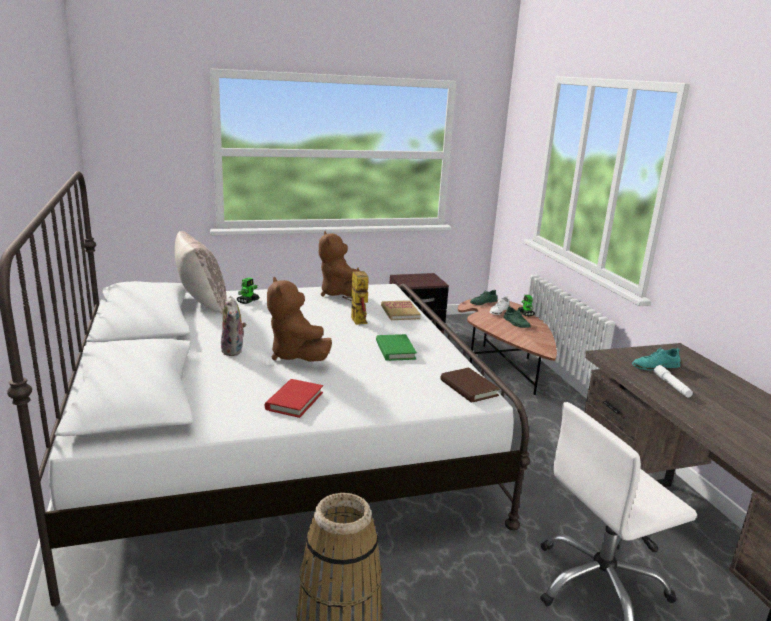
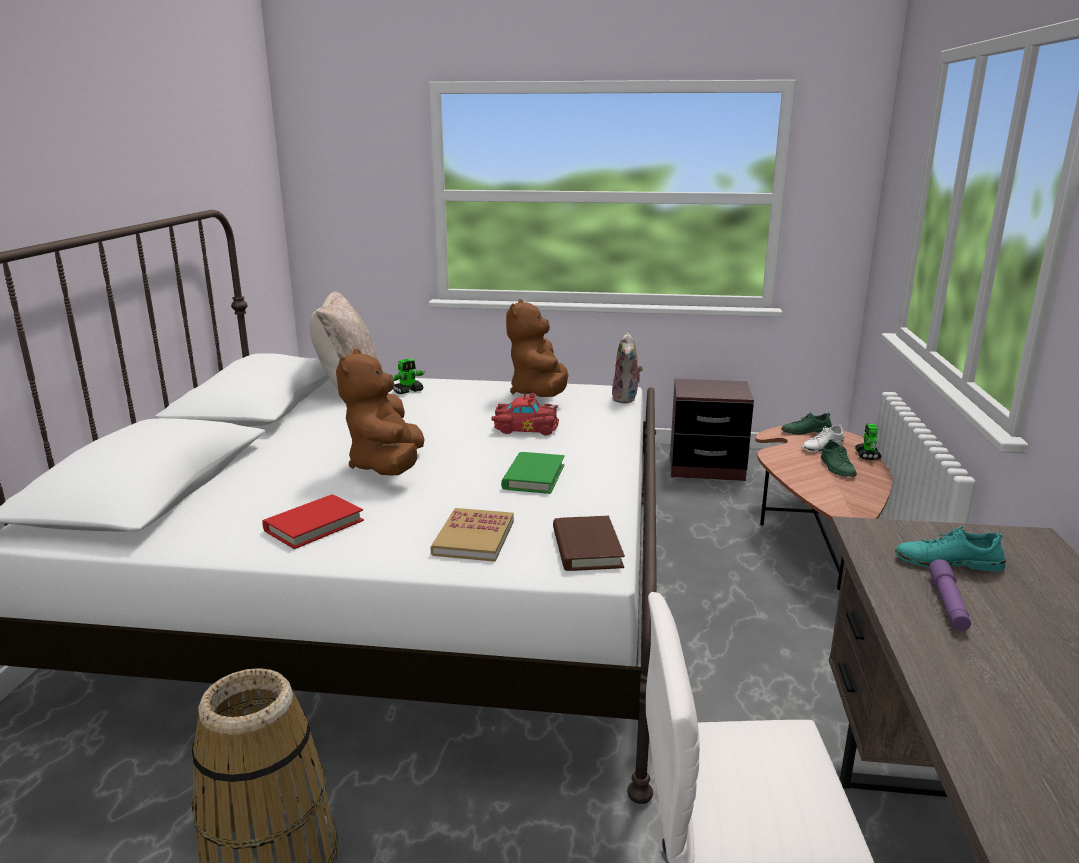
camera: 25 degrees right, 0 degrees up
plush toy [220,296,246,356] -> plush toy moved to [611,332,643,403]
toy robot [342,268,369,325] -> red toy car [491,393,559,435]
book [381,300,421,320] -> book moved to [430,508,514,562]
white flashlight [654,365,693,397] -> purple flashlight [929,559,971,631]

